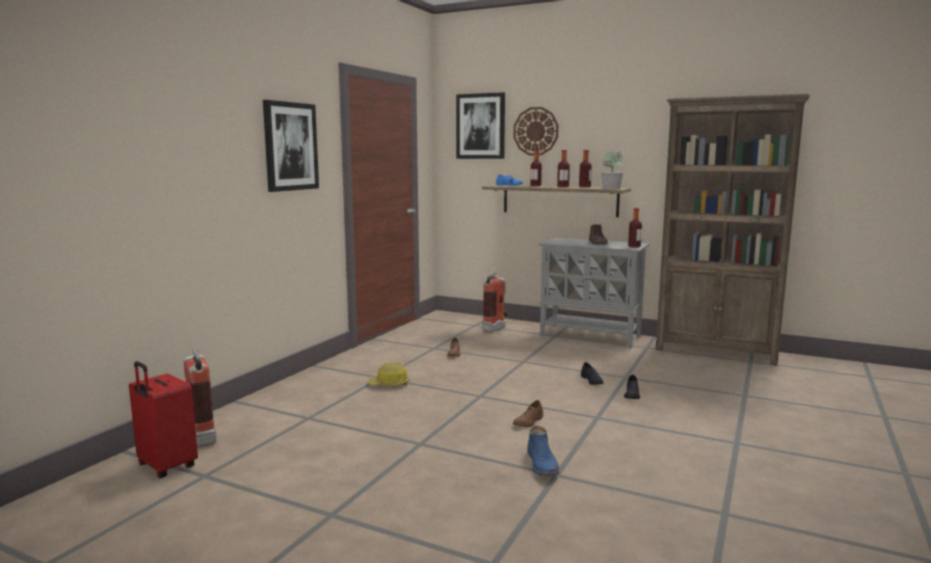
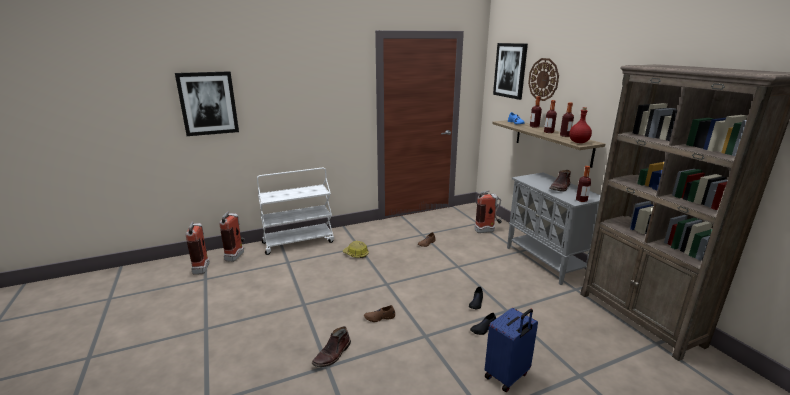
camera: 40 degrees right, 10 degrees up
red suitcase [129,361,198,479] -> fire extinguisher [186,221,210,275]
picture [263,100,319,192] -> picture moved to [175,71,239,136]
blue boot [527,426,559,476] -> brown boot [312,326,351,367]
potted plant [602,150,623,189] -> red bottle [569,107,592,143]
none -> white cart [257,168,334,255]
none -> blue suitcase [485,308,538,392]

